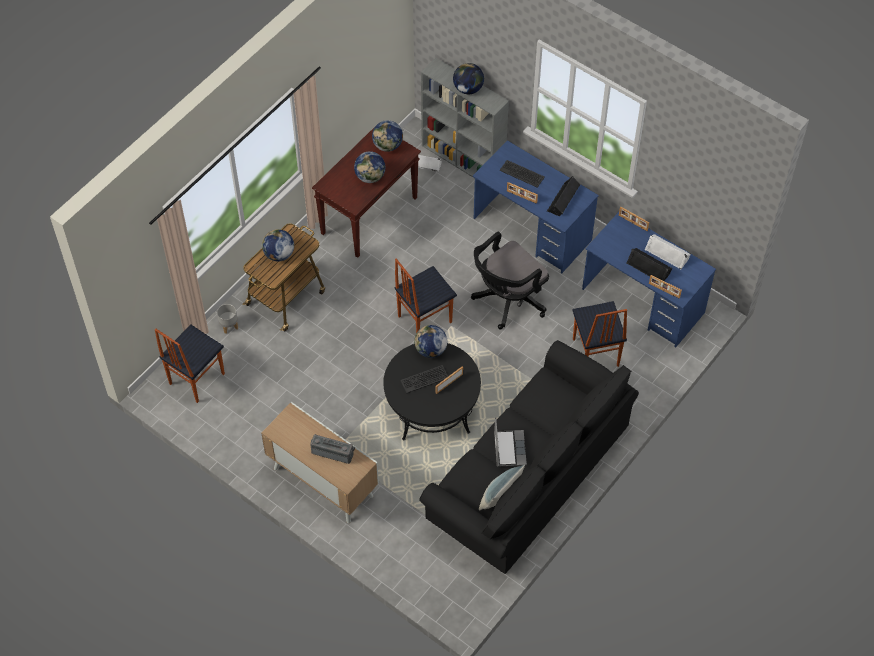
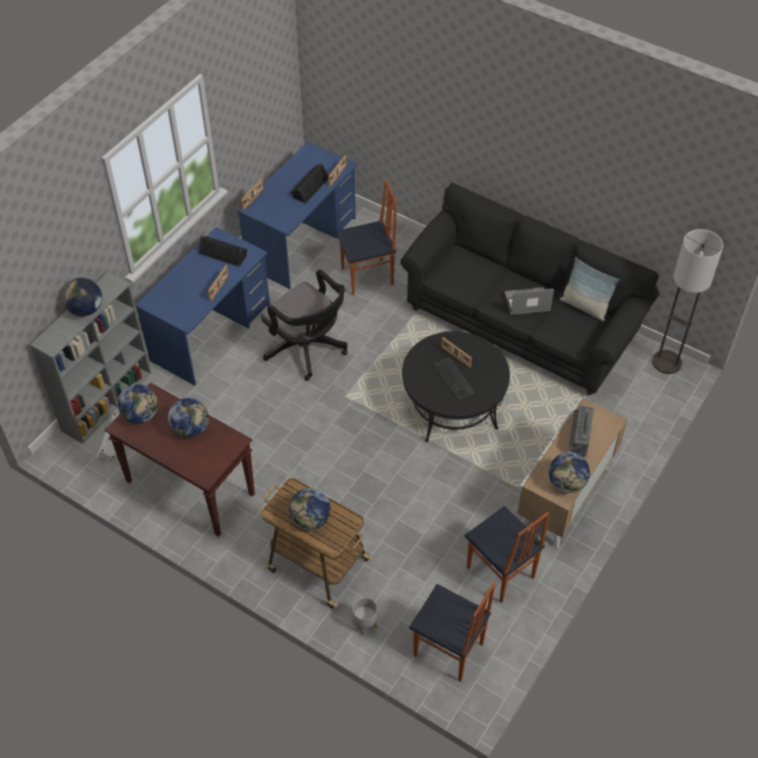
camera: 95 degrees left, 5 degrees down
chair [394,259,457,333] -> chair moved to [465,506,549,603]
globe [414,325,447,358] -> globe moved to [549,452,590,493]
keyboard [499,160,545,188] -> none
white speaker [645,234,691,269] -> none
none -> floor lamp [653,229,723,374]

